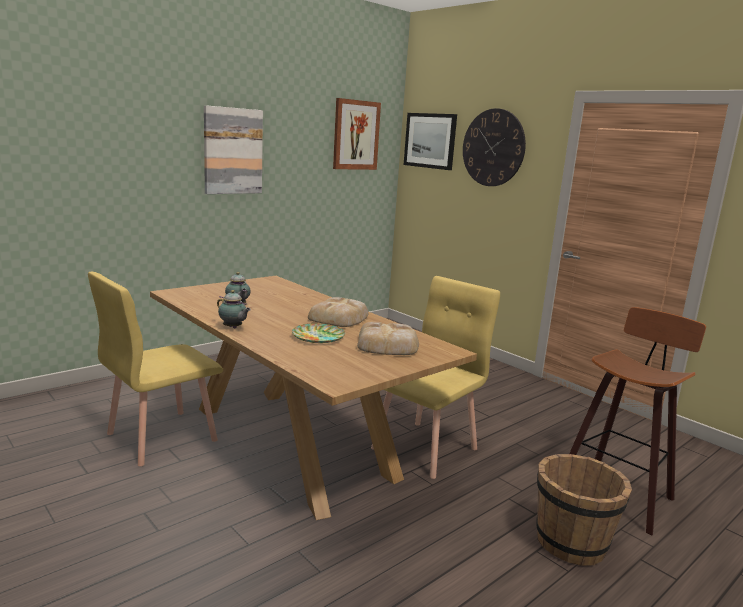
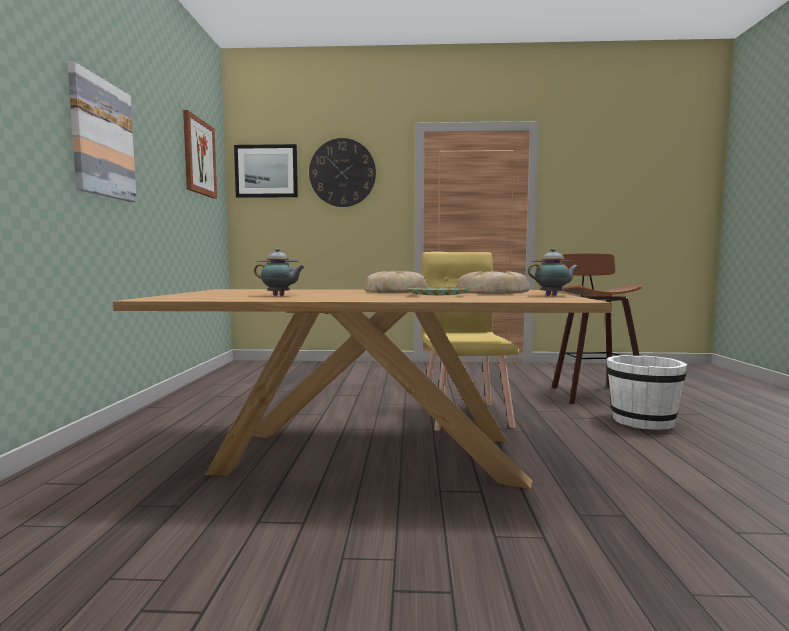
camera: 45 degrees left, 10 degrees down
yellow chair [88,272,223,466] -> none
teapot [217,290,251,328] -> teapot moved to [528,248,579,296]
brown bucket [537,454,632,566] -> white bucket [607,355,687,430]

